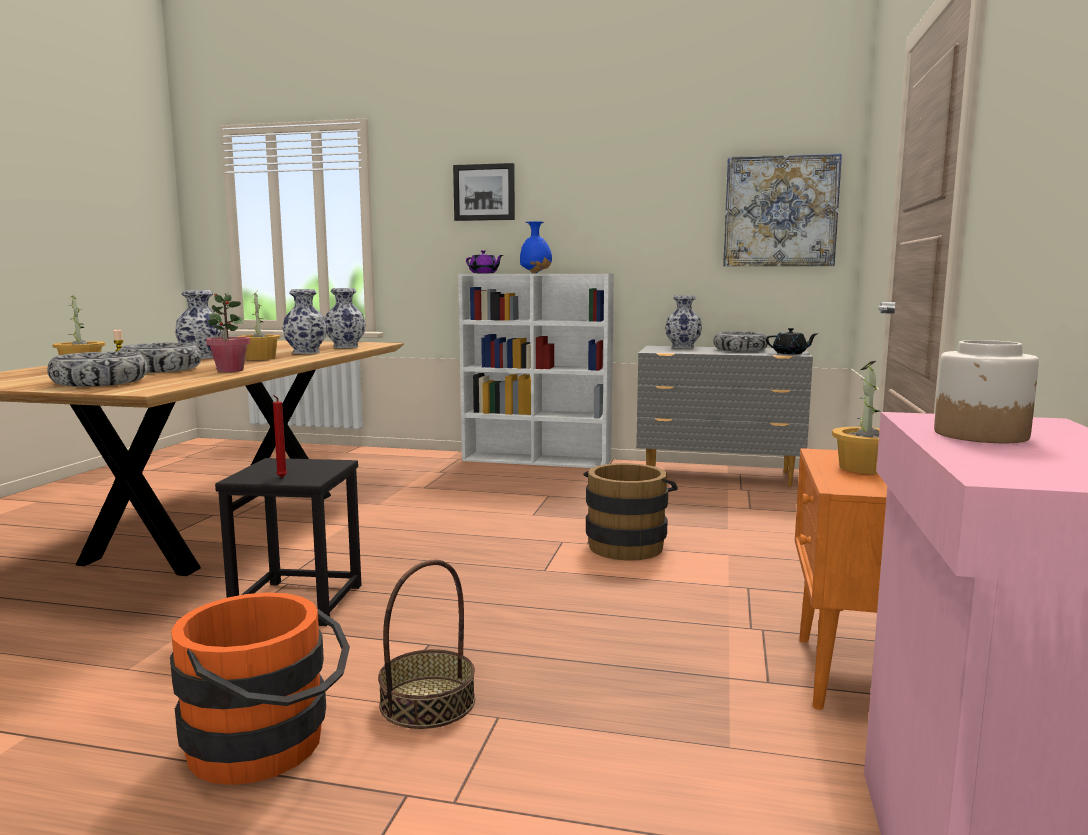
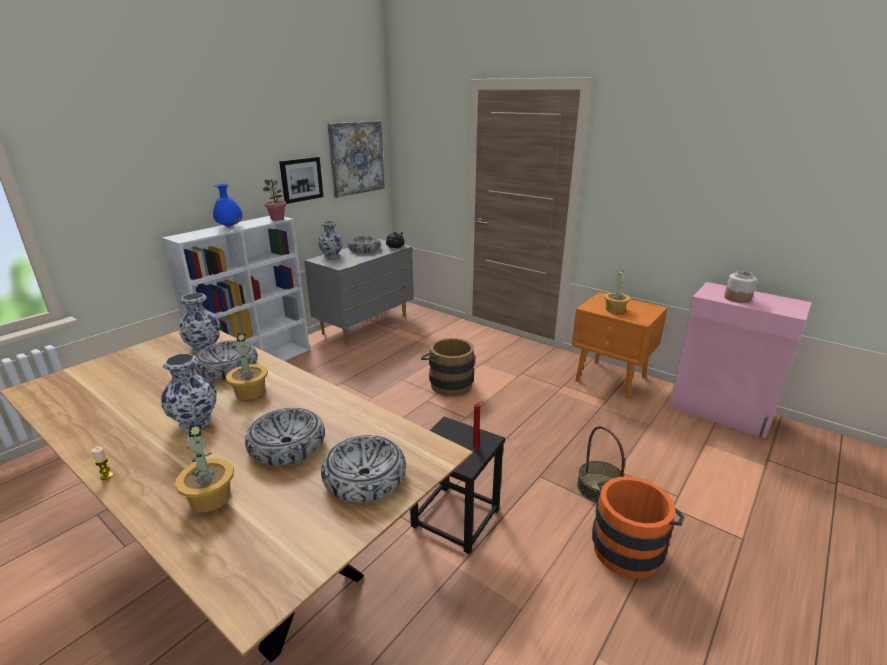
camera: 65 degrees left, 15 degrees up
potted plant [206,293,250,372] -> potted plant moved to [263,179,286,221]
vase [282,289,327,354] -> bowl [194,340,258,380]
picture [453,163,515,221] -> picture moved to [279,157,324,204]
purple teapot [466,250,503,273] -> none

